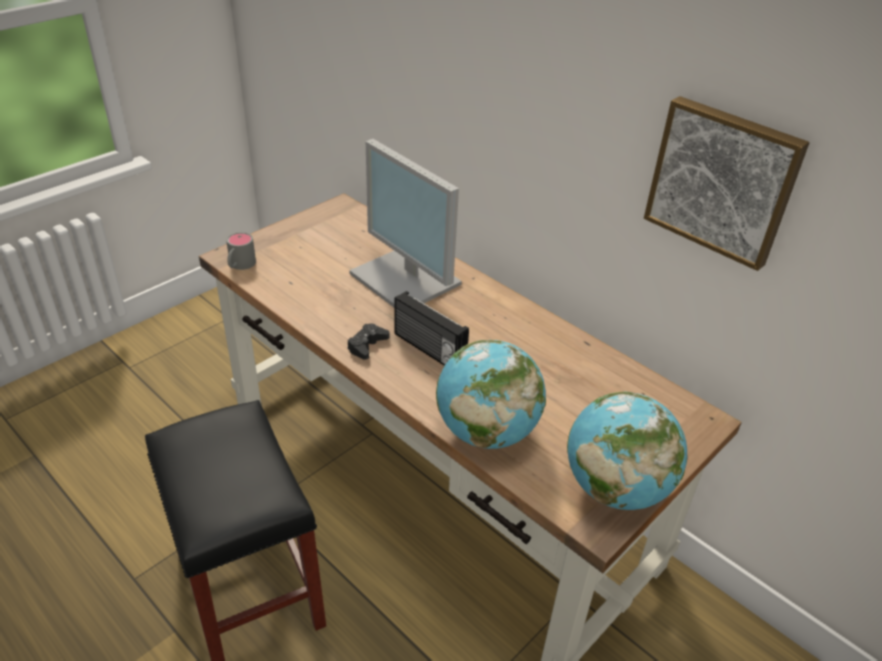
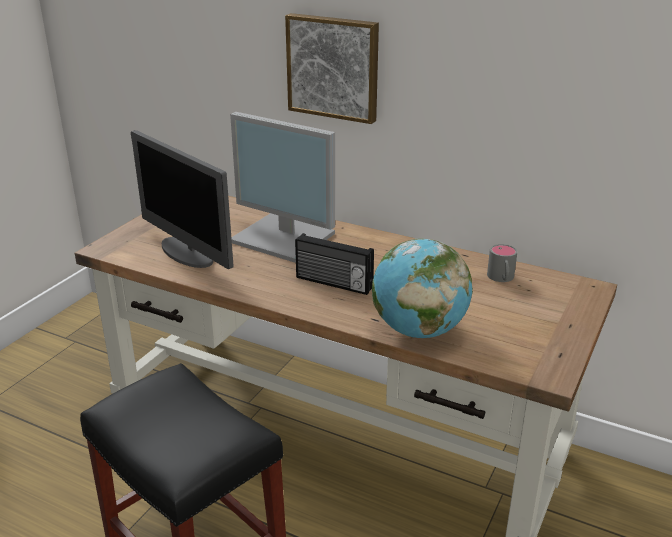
camera: 15 degrees left, 10 degrees down
grey mug [226,232,256,270] -> grey mug moved to [487,244,518,282]
black game controller [347,323,389,360] -> none
globe [567,392,687,510] -> none
picture [644,96,810,271] -> picture moved to [285,13,379,124]
none -> monitor [131,130,234,269]

